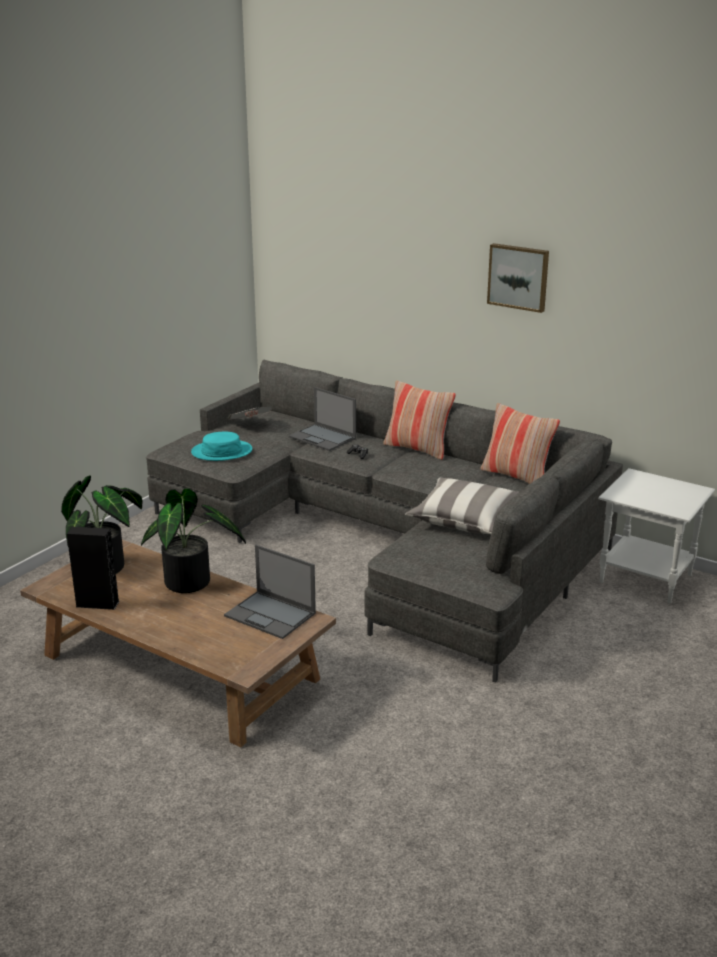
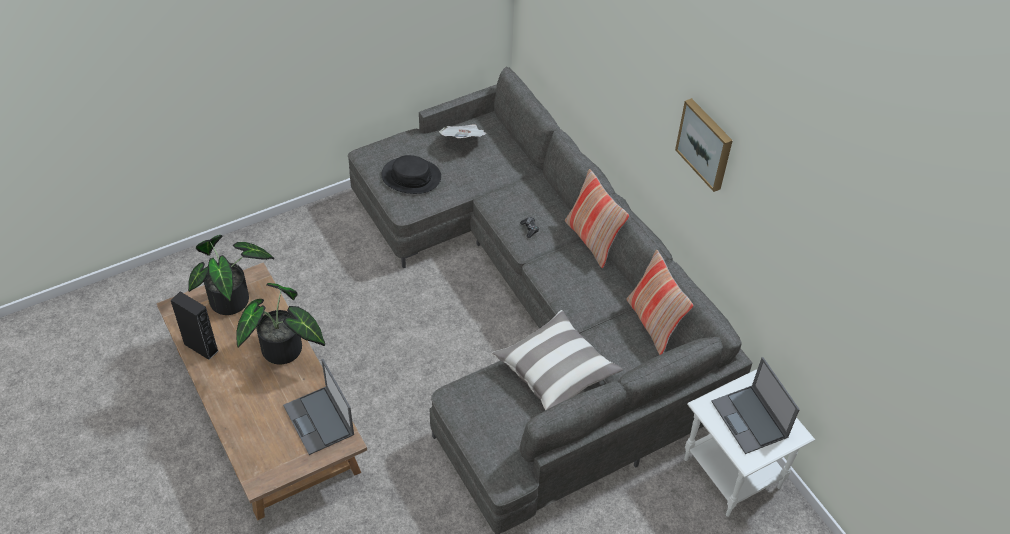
camera: 25 degrees right, 25 degrees up
turquoise hat [191,432,252,461] -> black hat [381,155,441,194]
laptop [289,387,356,451] -> laptop moved to [711,357,800,454]

